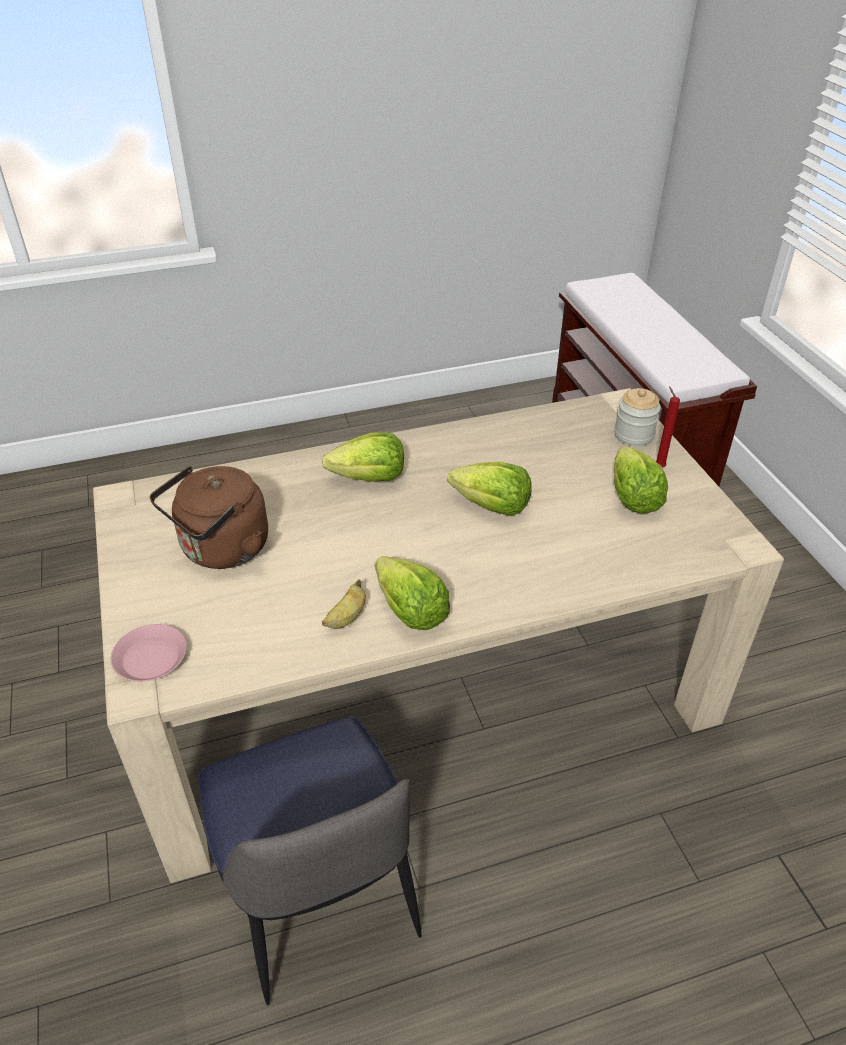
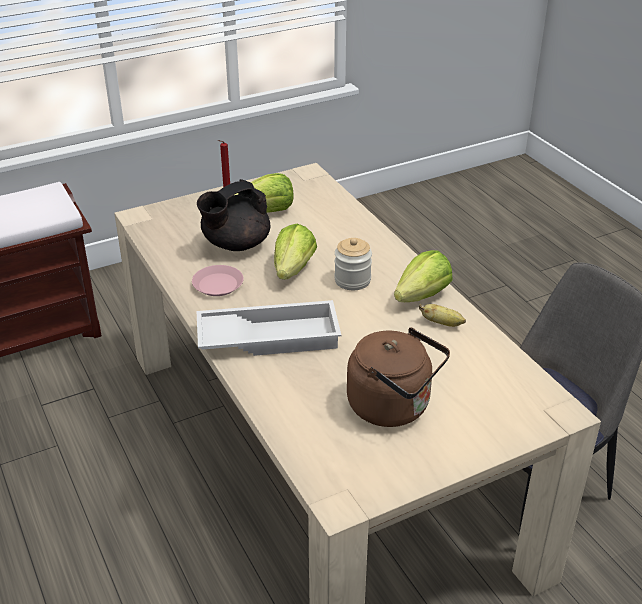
camera: 100 degrees left, 5 degrees down
pink plate [111,624,187,682] -> pink plate moved to [192,265,244,296]
lettuce [322,432,404,482] -> white tray [196,300,341,356]
jar [614,388,661,446] -> jar moved to [334,238,372,290]
none -> black teapot [197,179,270,251]

